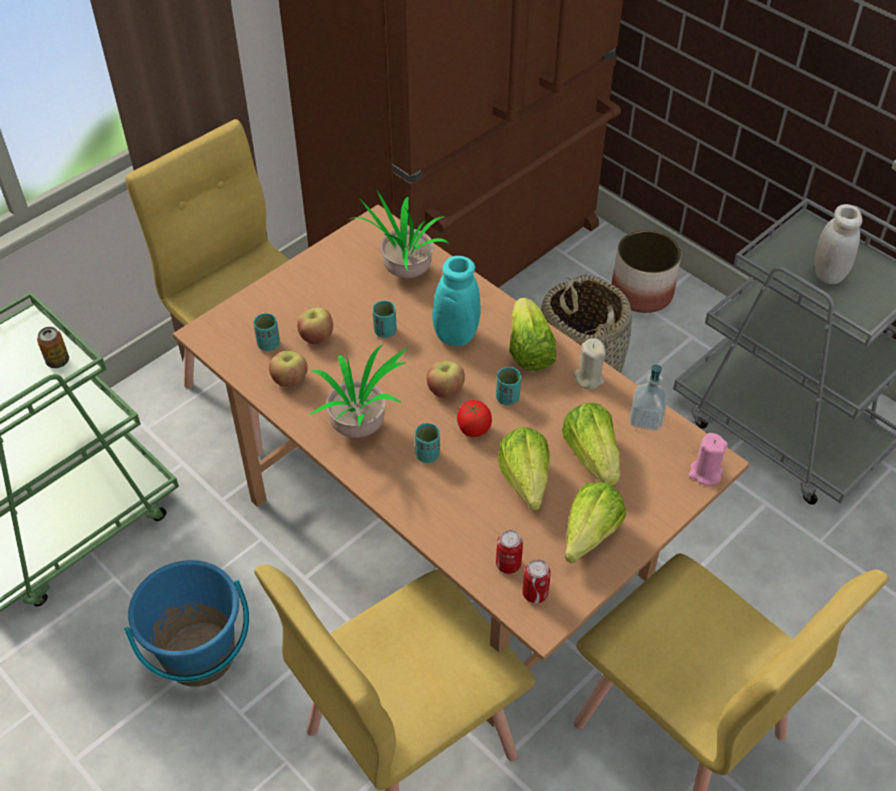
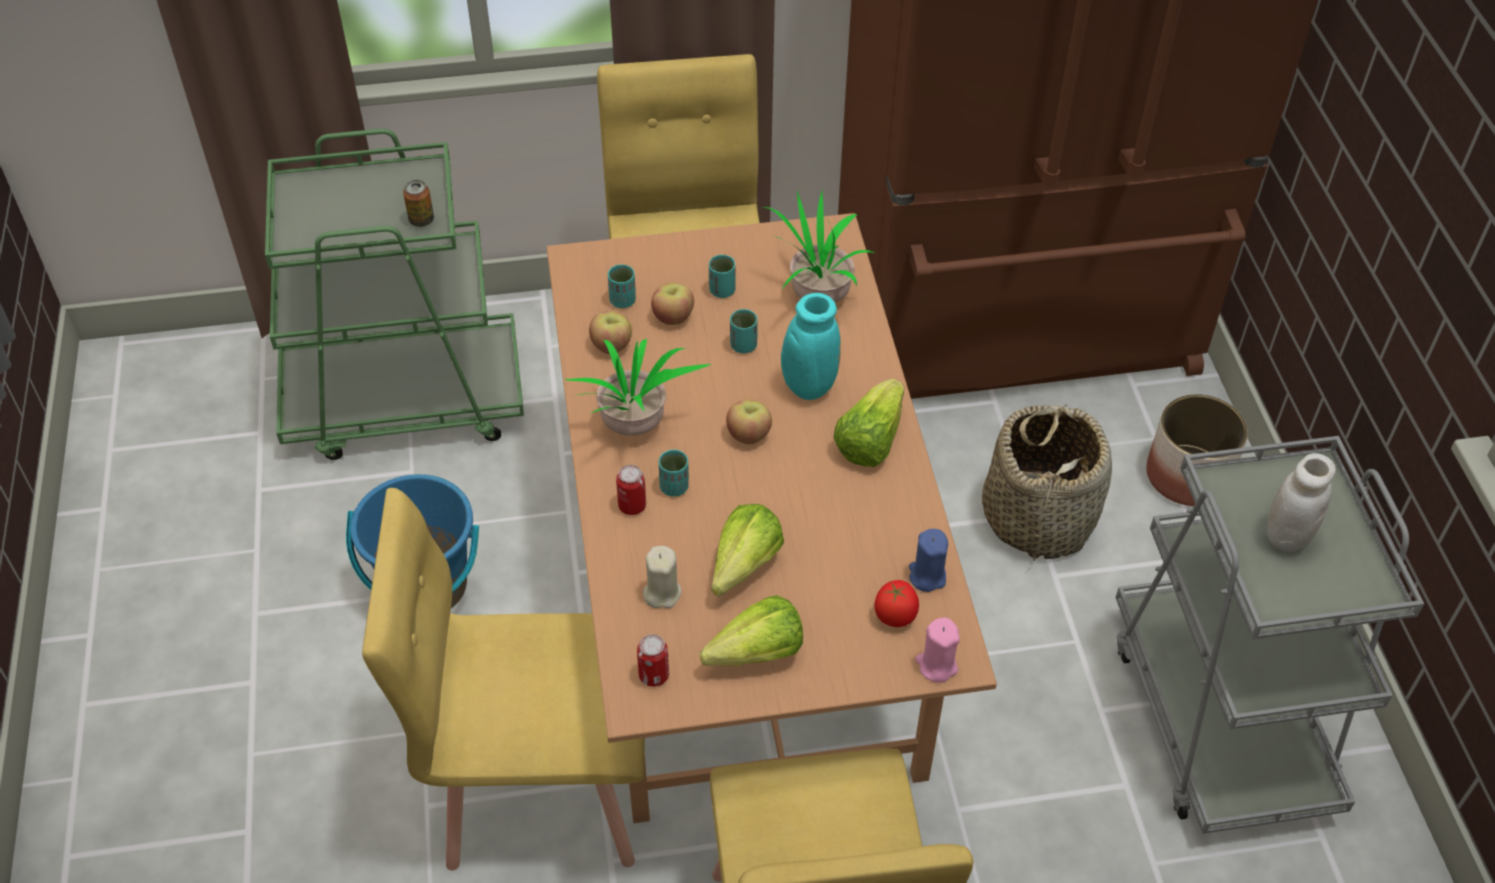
camera: 35 degrees right, 0 degrees up
tomato [457,400,492,437] -> tomato moved to [875,580,919,627]
turquoise cup [496,367,521,405] -> turquoise cup moved to [709,255,736,298]
can [496,530,523,574] -> can moved to [616,465,646,515]
lettuce [562,403,620,486] -> none
beige candle [573,338,606,390] -> beige candle moved to [643,546,682,608]
soap dispenser [629,364,668,431] -> blue candle [909,529,948,592]

